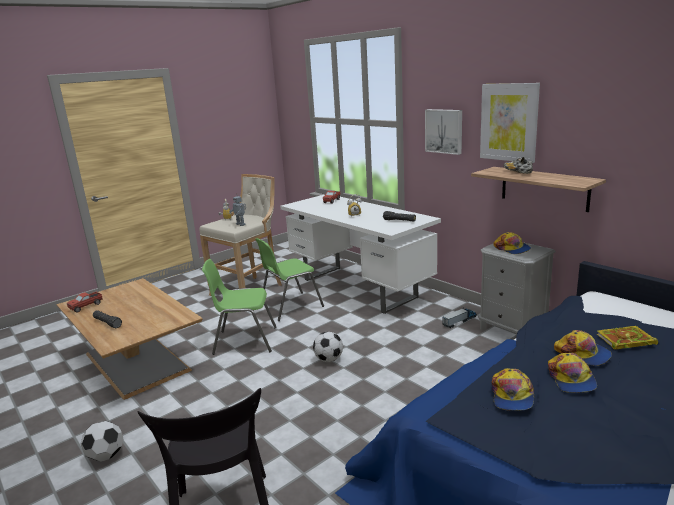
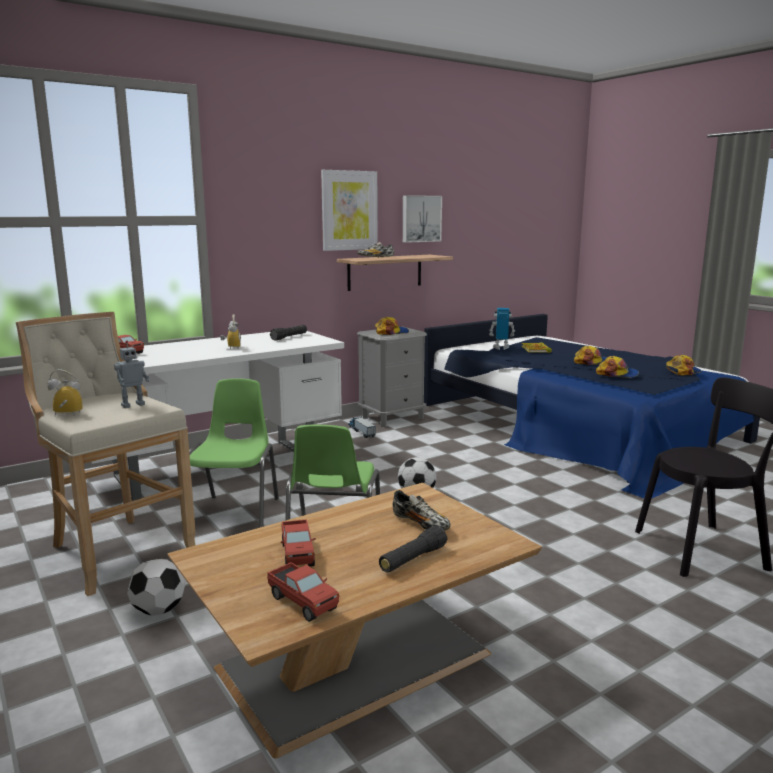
camera: 85 degrees left, 5 degrees down
football [81,421,123,462] -> football moved to [127,559,185,616]
green chair [255,238,324,321] -> green chair turned 150 degrees counterclockwise [189,378,279,528]
picture [425,109,462,155] -> picture moved to [403,195,442,243]
cap [554,330,612,366] -> cap moved to [666,355,702,376]
none -> toy truck [281,519,316,567]
none -> shoe [393,490,451,530]
none -> toy robot [489,308,515,350]

